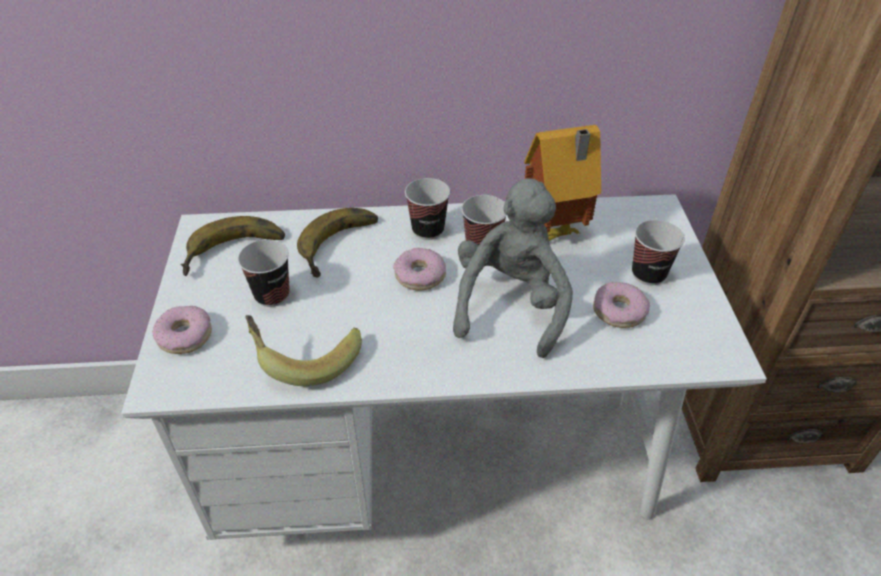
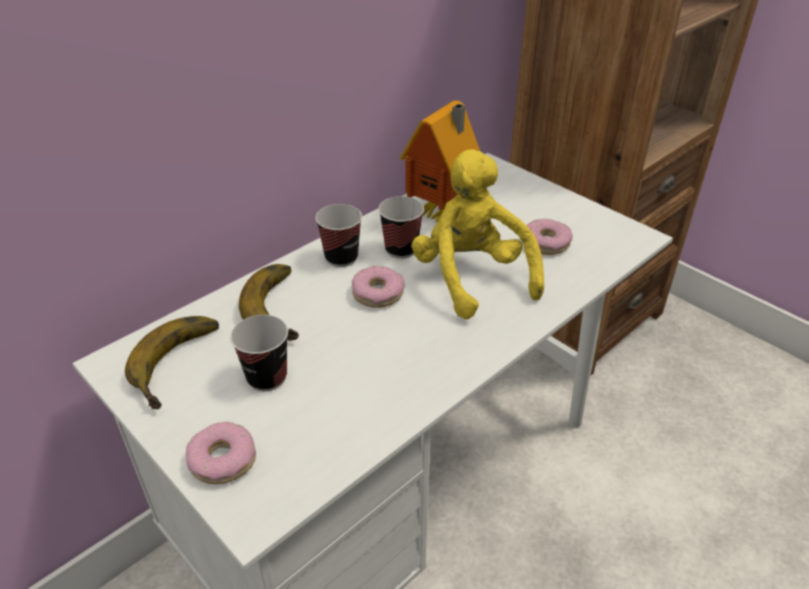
camera: 40 degrees left, 5 degrees down
banana [245,315,362,386] -> none
grey plush toy [453,178,573,358] -> yellow plush toy [411,149,544,319]
cup [632,220,685,285] -> none

